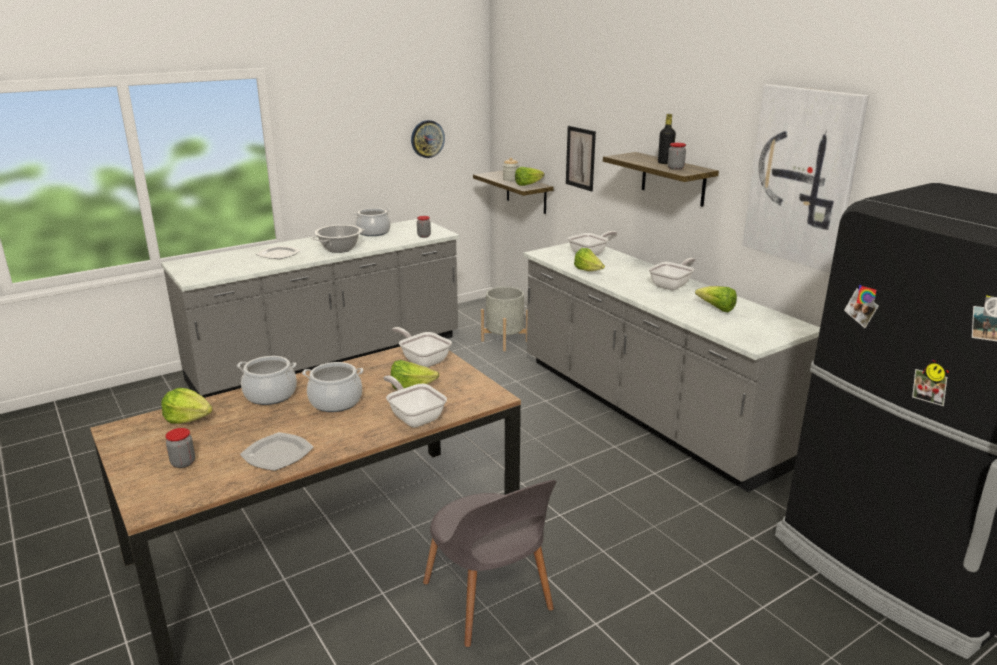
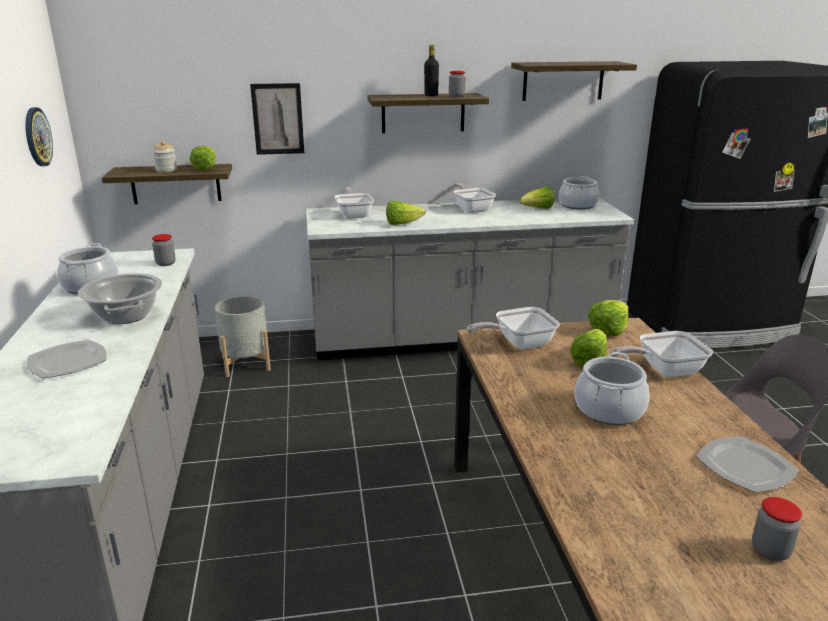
camera: 65 degrees left, 0 degrees up
lettuce [161,388,213,424] -> lettuce moved to [588,300,628,336]
cooking pot [237,356,297,405] -> cooking pot moved to [559,176,599,210]
picture [742,84,869,273] -> shelf [511,61,637,101]

